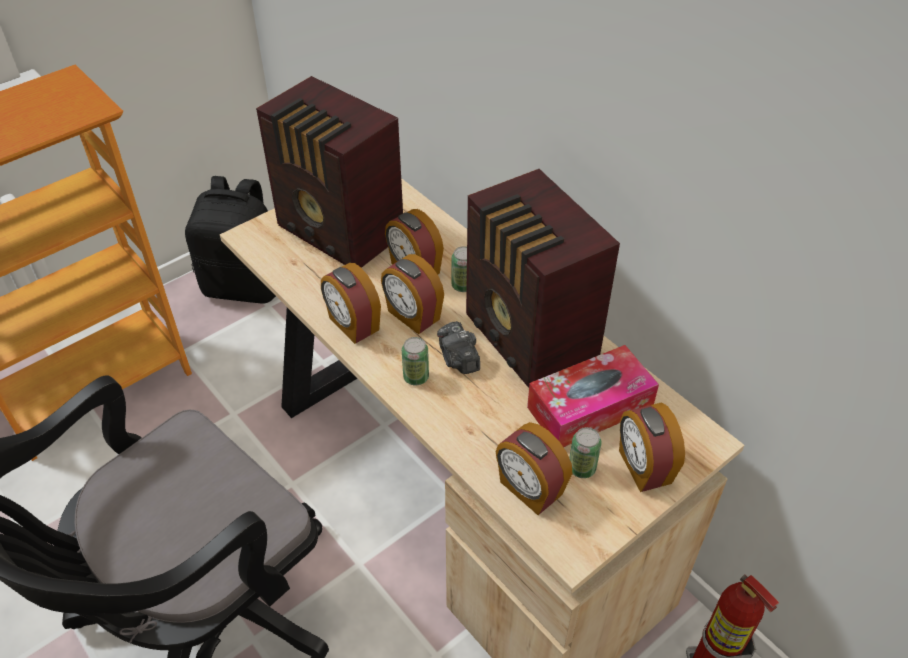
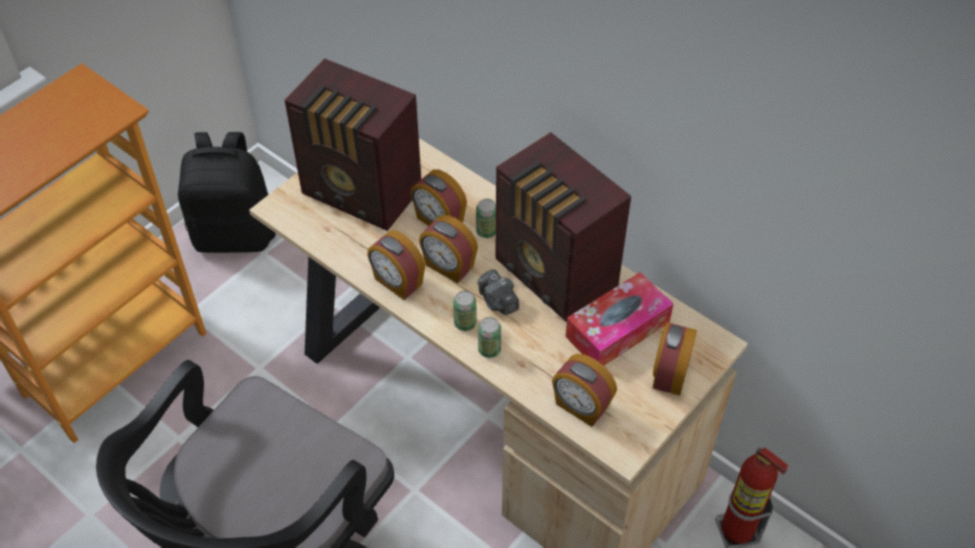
camera: 10 degrees left, 5 degrees up
can [569,427,602,478] -> can moved to [478,317,501,358]
alarm clock [619,402,685,492] -> alarm clock turned 45 degrees clockwise [653,323,697,396]

